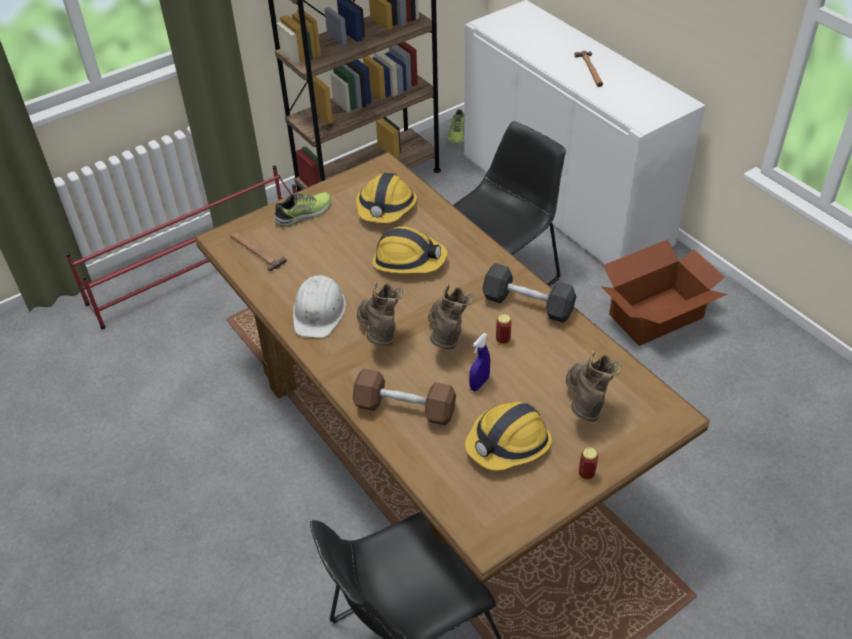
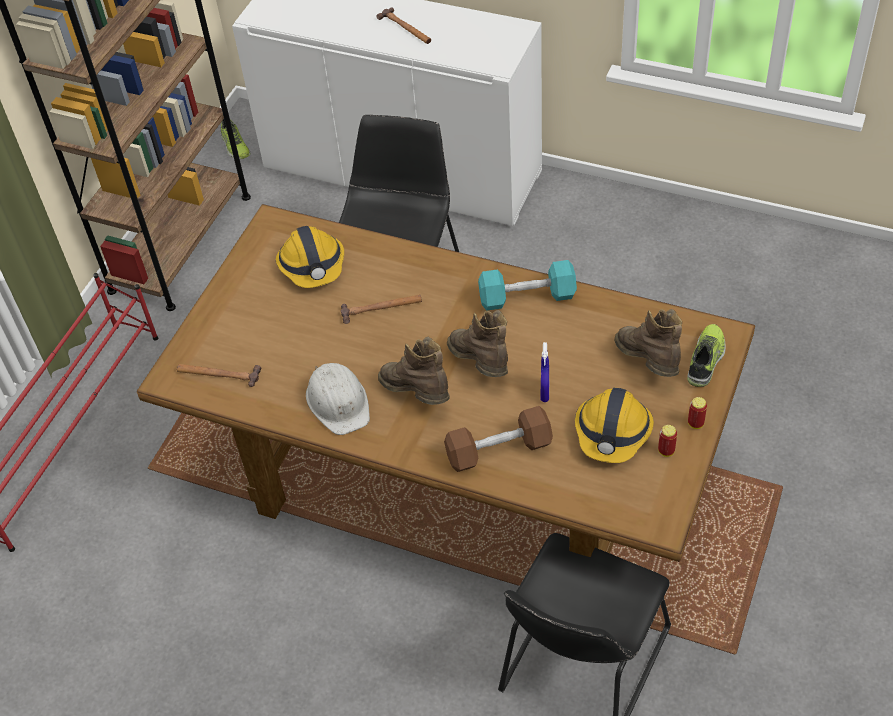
camera: 30 degrees left, 5 degrees up
shoe [274,192,331,227] -> shoe moved to [687,324,726,387]
hard hat [373,226,448,273] -> hammer [341,294,422,324]
black dumbbell [482,263,576,323] -> turquoise dumbbell [478,260,577,310]
can [496,314,512,345] -> can moved to [658,425,677,457]
cardboard box [602,239,727,346] -> none

